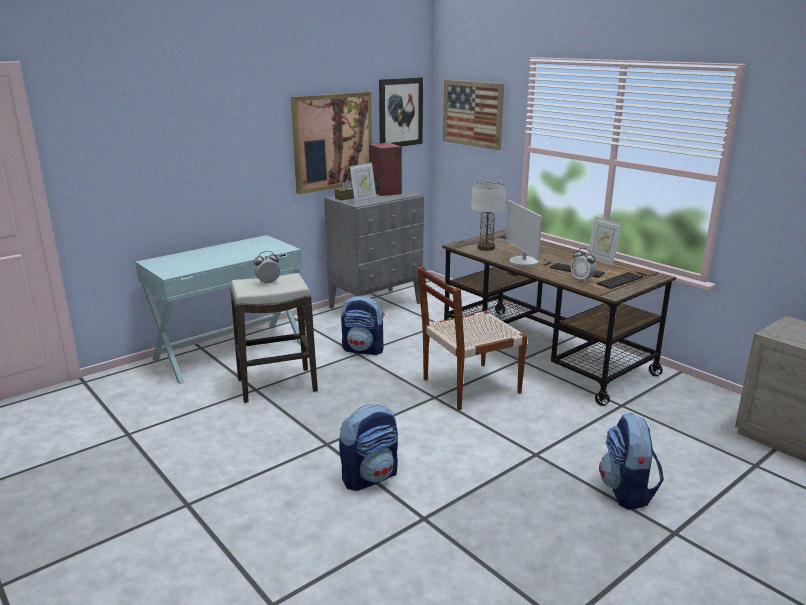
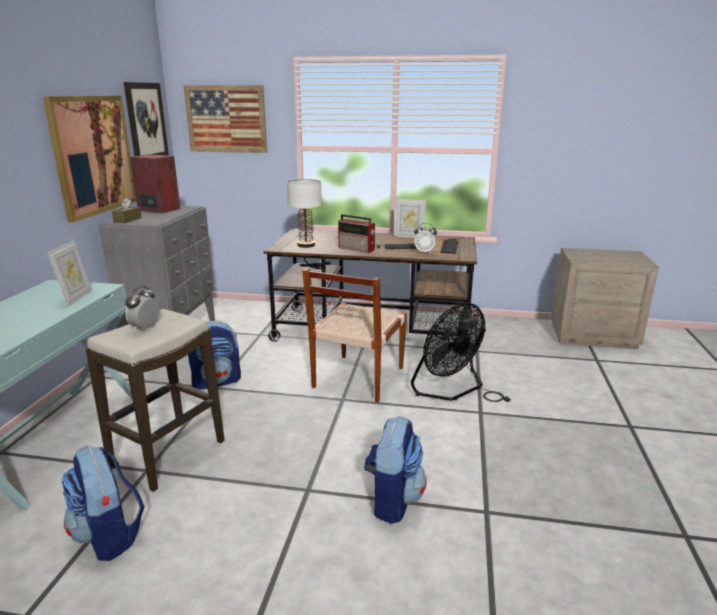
camera: 40 degrees left, 0 degrees up
picture frame [350,163,377,204] -> picture frame moved to [47,241,92,307]
monitor [506,200,542,266] -> radio [338,214,375,253]
backpack [599,413,664,510] -> backpack moved to [62,446,145,561]
none -> black fan [411,303,511,402]

